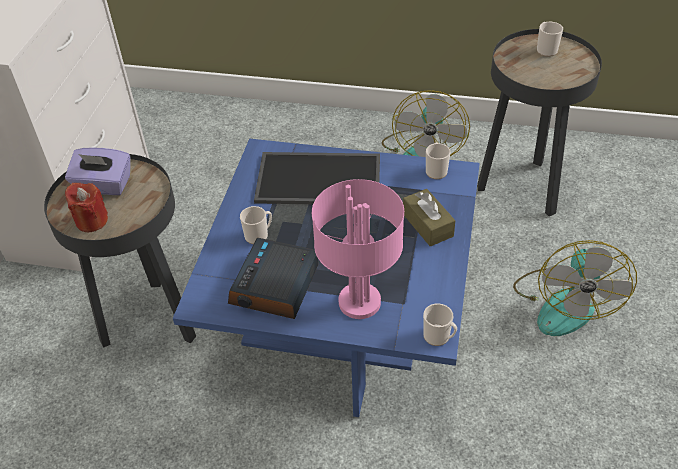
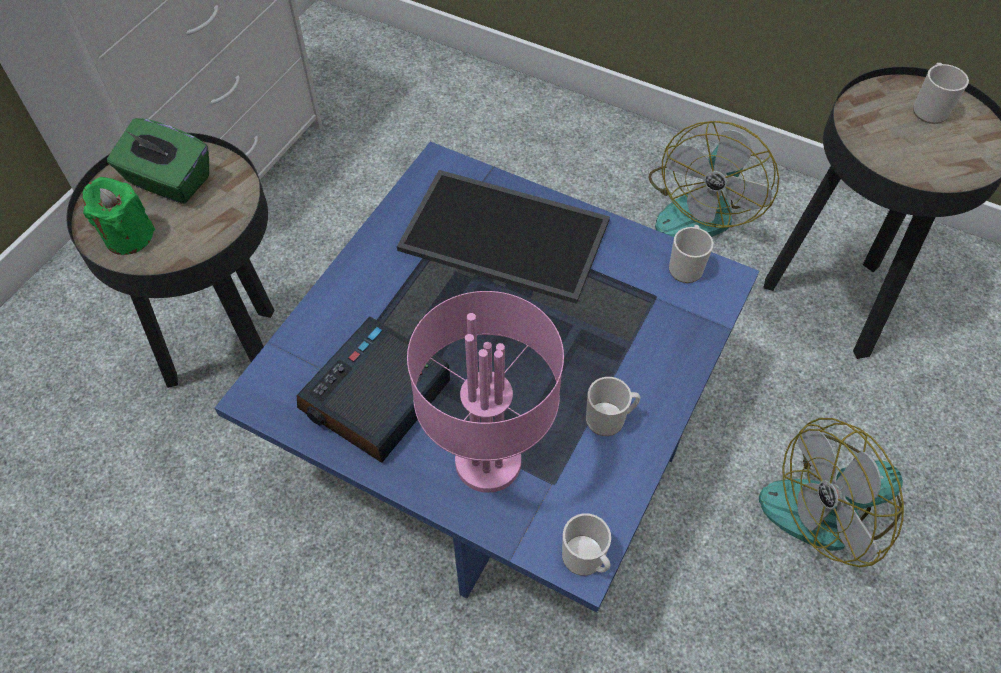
camera: 15 degrees right, 10 degrees up
purple tissue box [65,148,131,195] -> green tissue box [107,118,209,204]
red candle [65,183,108,232] -> green candle [83,177,155,255]
mug [240,206,272,244] -> mug moved to [586,377,640,436]
brown tissue box [403,189,456,247] -> none
fan [513,240,637,336] -> fan turned 45 degrees clockwise [759,418,904,567]

